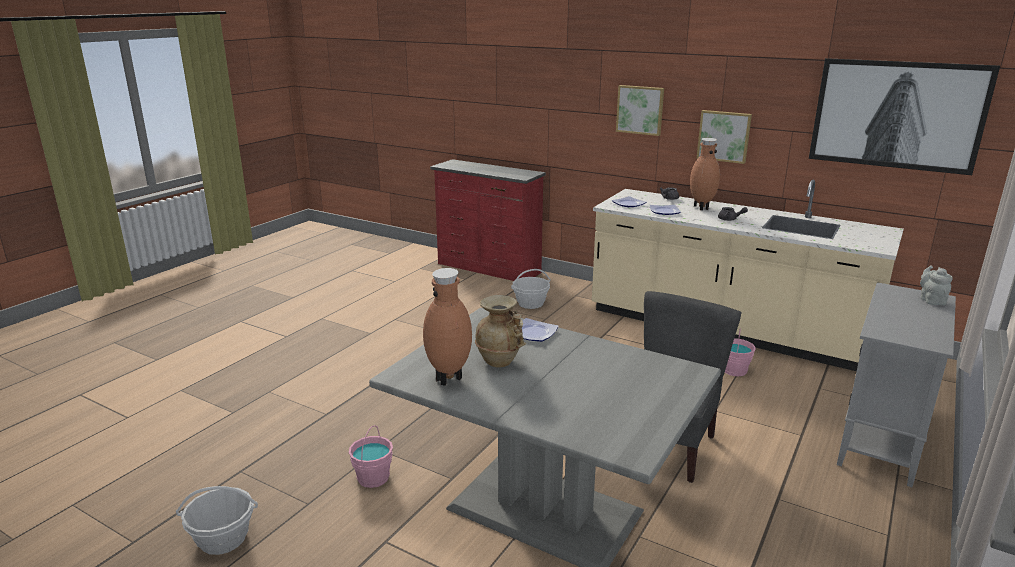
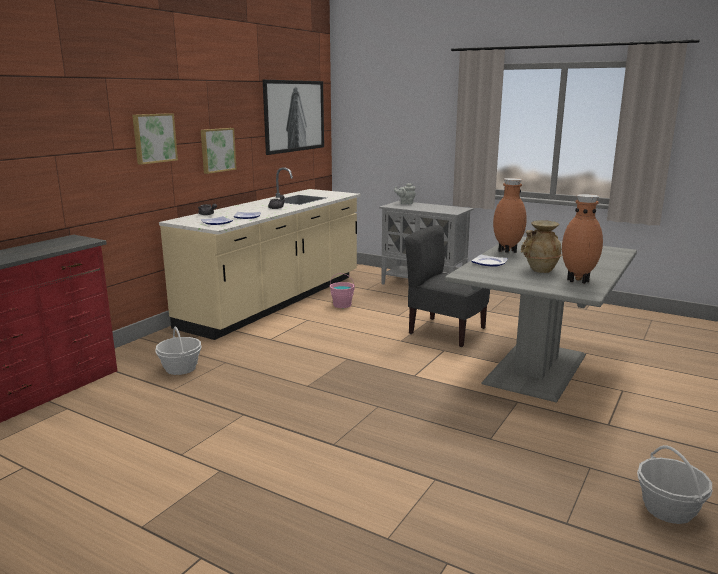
camera: 90 degrees left, 5 degrees down
pink bucket [349,425,393,488] -> none
brown vase [690,138,720,210] -> brown vase moved to [493,178,527,253]

